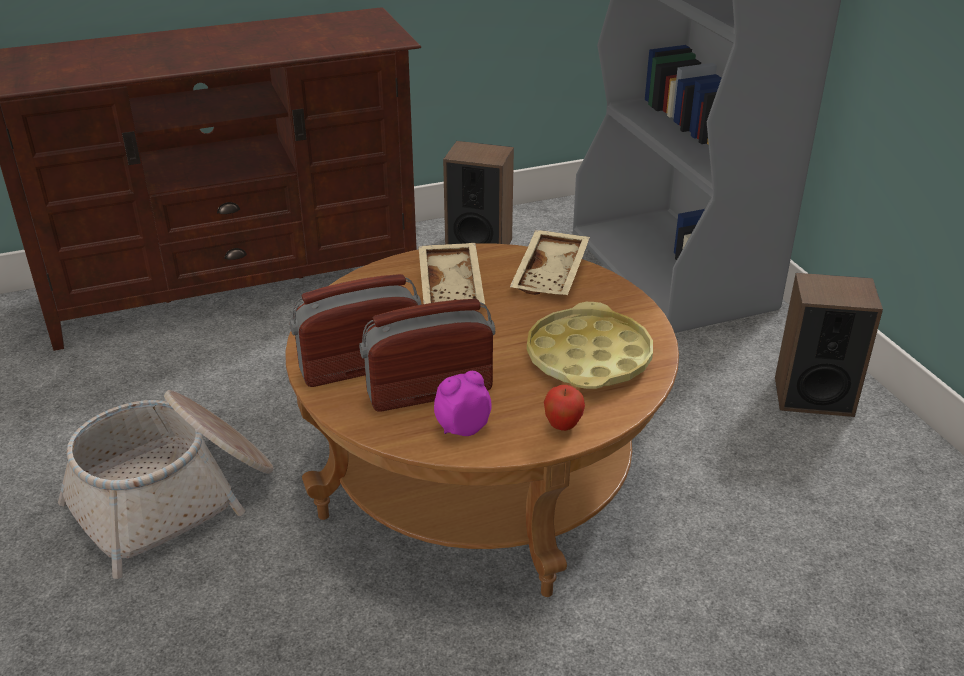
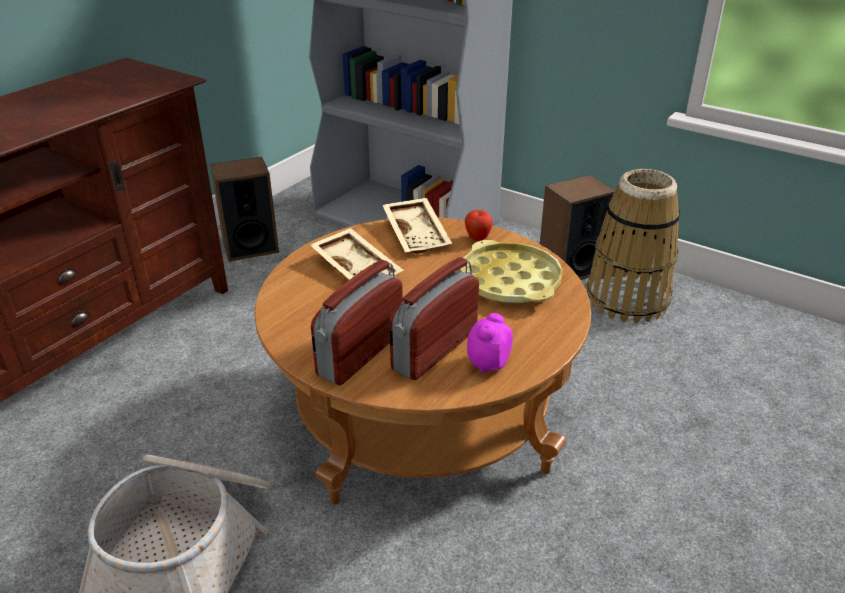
camera: 35 degrees left, 0 degrees up
apple [544,385,585,431] -> apple moved to [465,210,493,241]
none -> basket [586,169,680,323]

